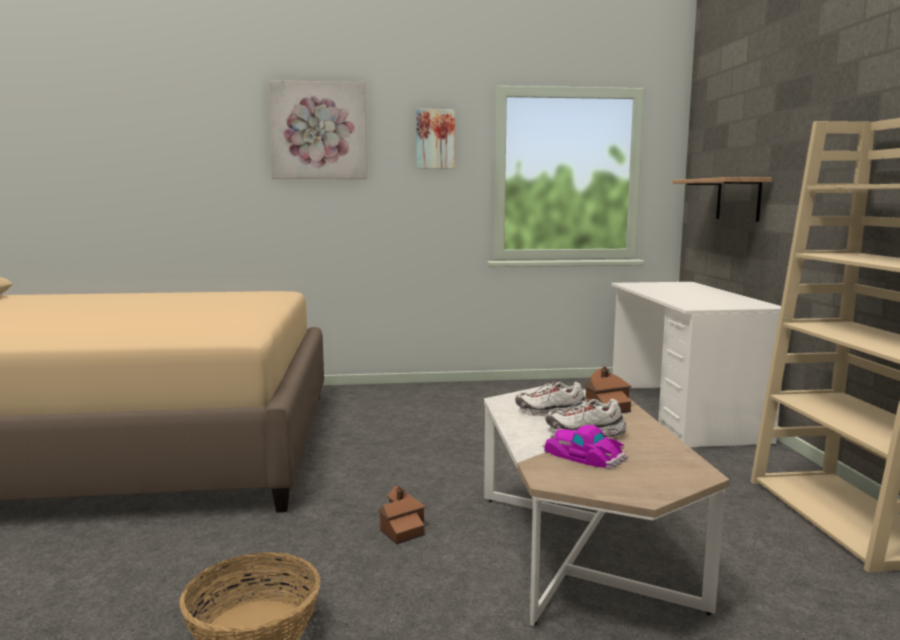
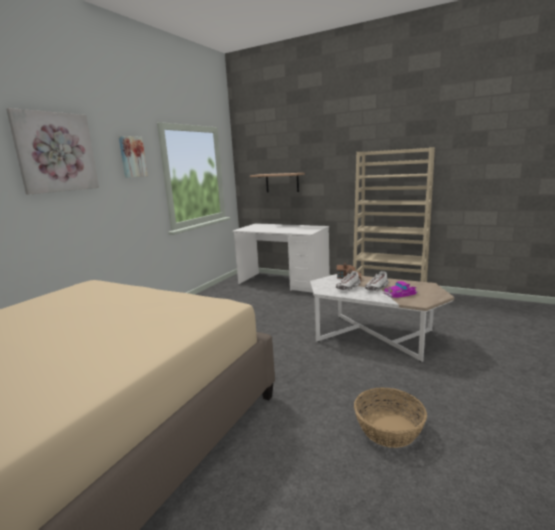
camera: 55 degrees left, 5 degrees up
toy house [378,485,426,545] -> none

